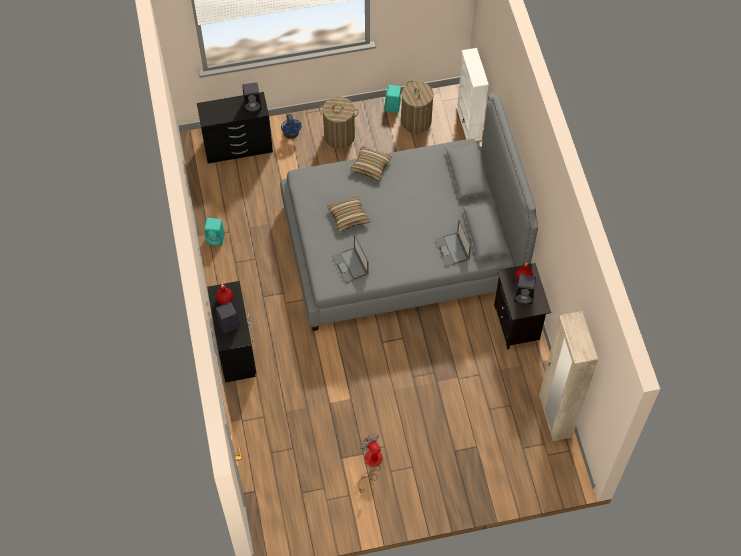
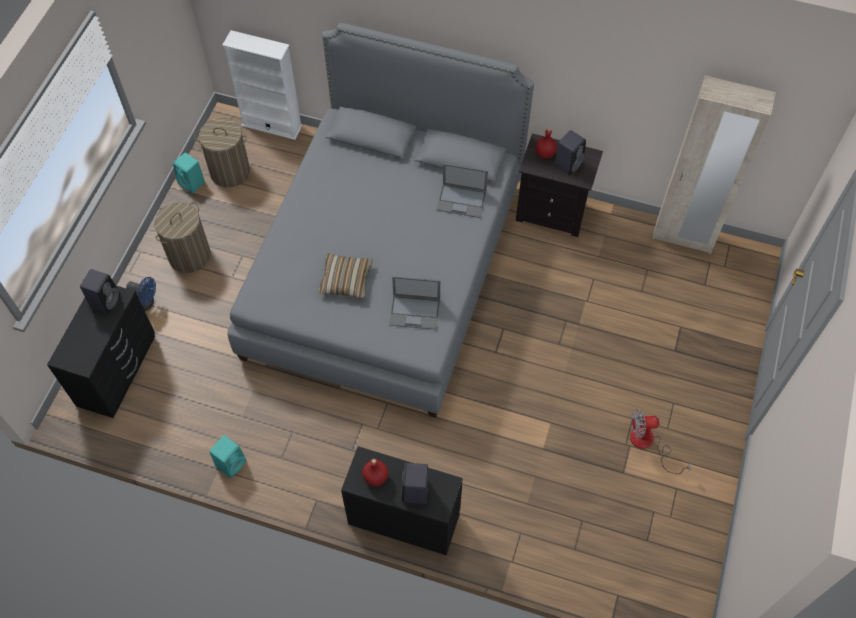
camera: 60 degrees left, 0 degrees up
pillow [350,146,392,181] -> none

